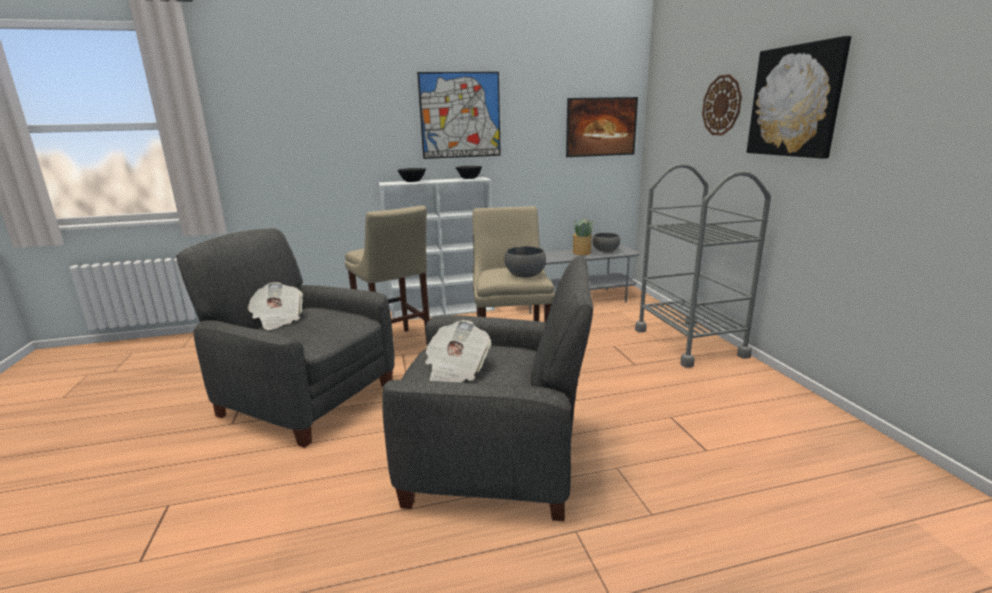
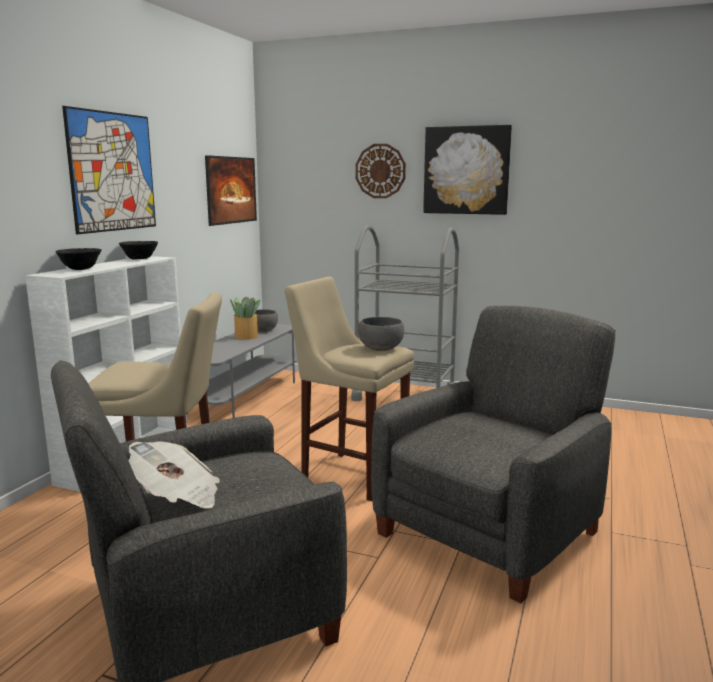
camera: 55 degrees left, 5 degrees down
newspaper [425,320,491,382] -> none

